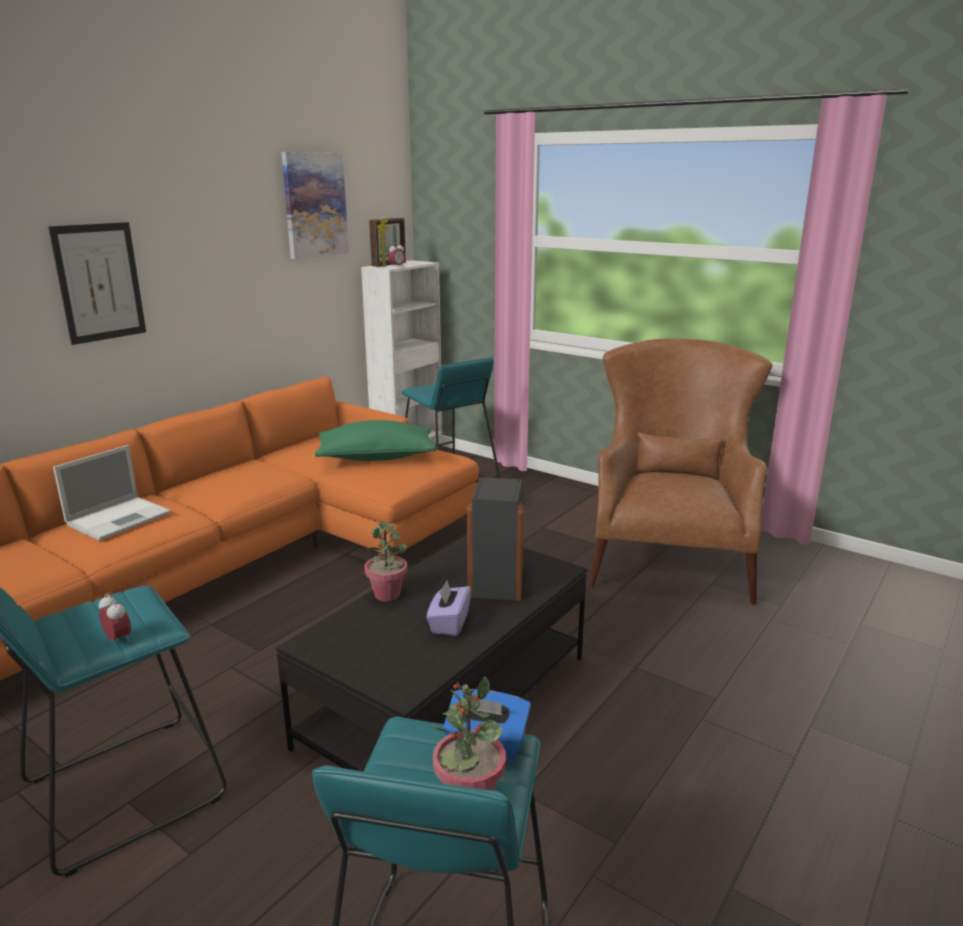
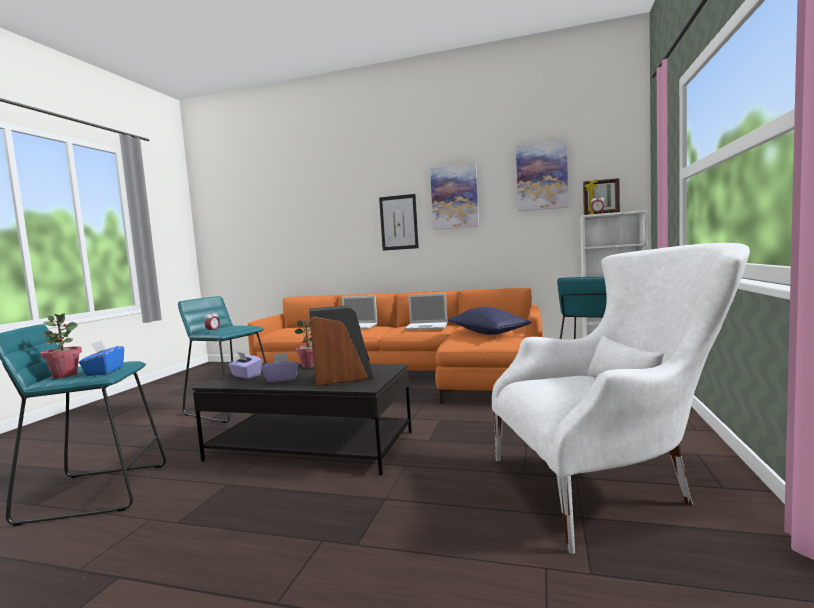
camera: 70 degrees right, 15 degrees down
green pillow [315,420,436,461] -> blue pillow [448,307,531,335]
brown armchair [589,338,772,605] -> white armchair [492,243,750,554]
none -> purple tissue box [228,352,262,379]
none -> laptop [404,293,447,330]
none -> picture [430,163,479,230]

